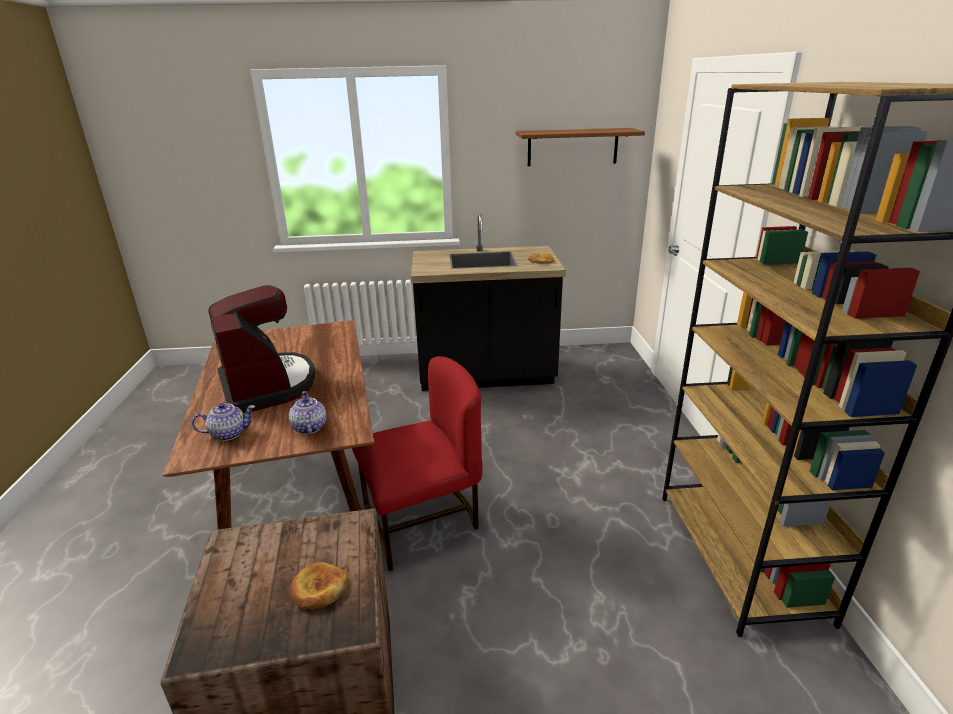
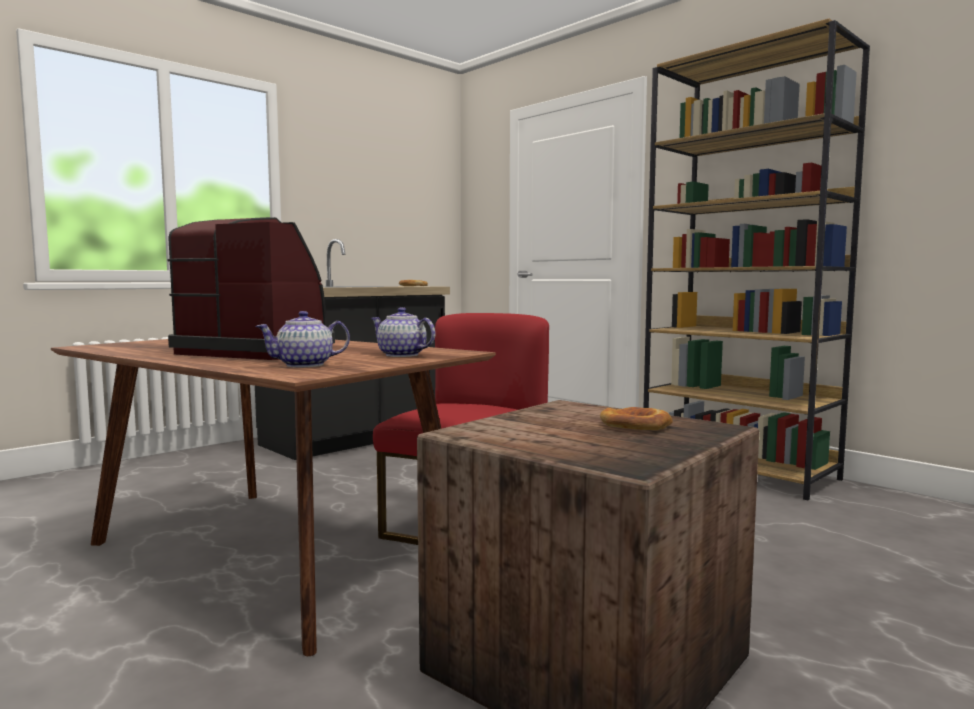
camera: 40 degrees left, 20 degrees down
teapot [192,403,255,441] -> teapot turned 150 degrees counterclockwise [255,311,350,368]
brown shelf [516,128,645,166] -> none

